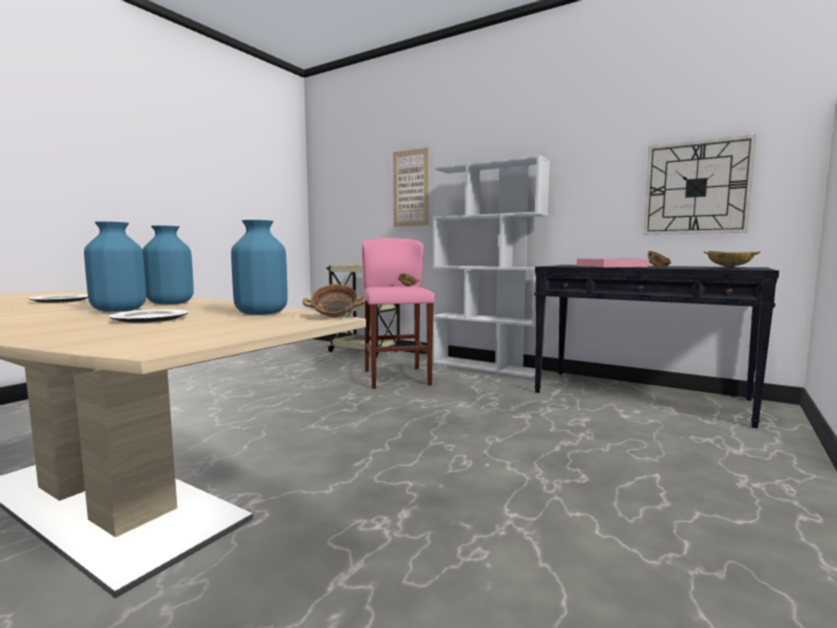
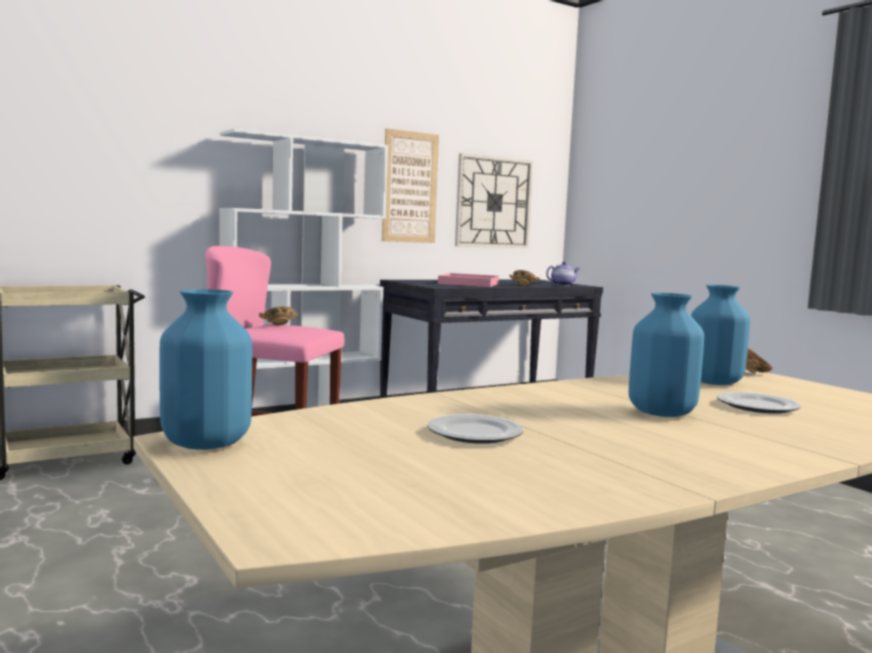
camera: 65 degrees left, 0 degrees up
blue vase [143,225,194,305] -> blue vase moved to [159,289,252,450]
picture [393,147,429,227] -> picture moved to [382,128,439,243]
beige bowl [704,251,761,269] -> teapot [546,262,580,286]

